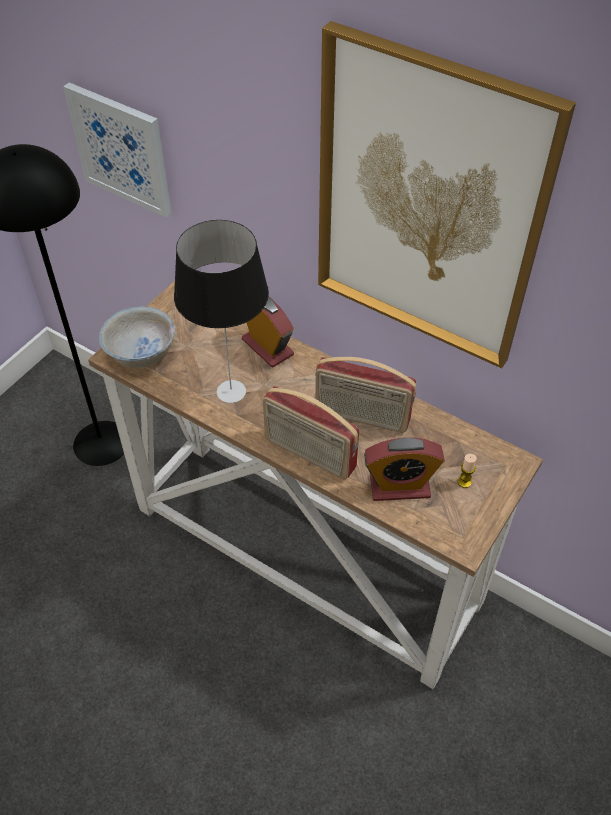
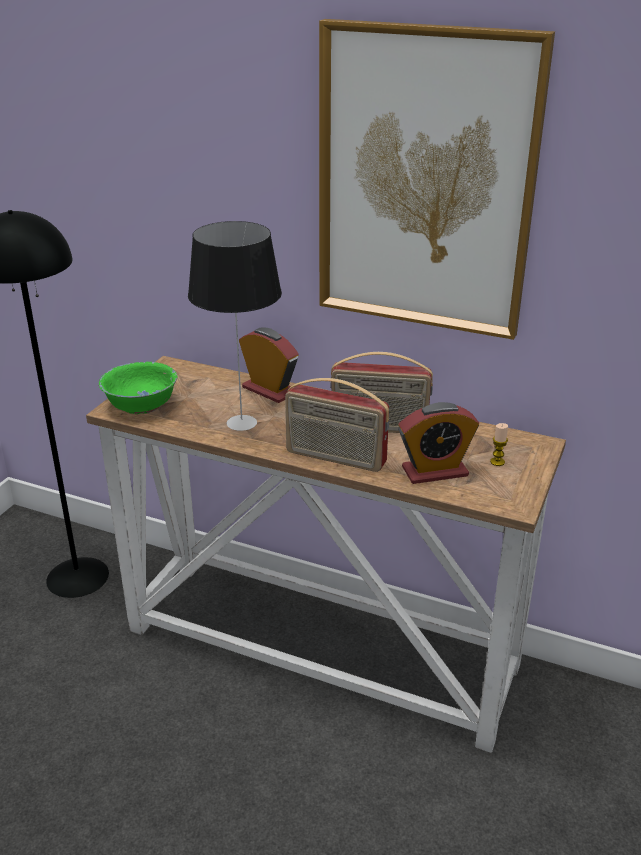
camera: 10 degrees left, 20 degrees down
picture [63,83,171,217] -> none
white bowl [99,307,175,368] -> green bowl [99,362,177,414]

